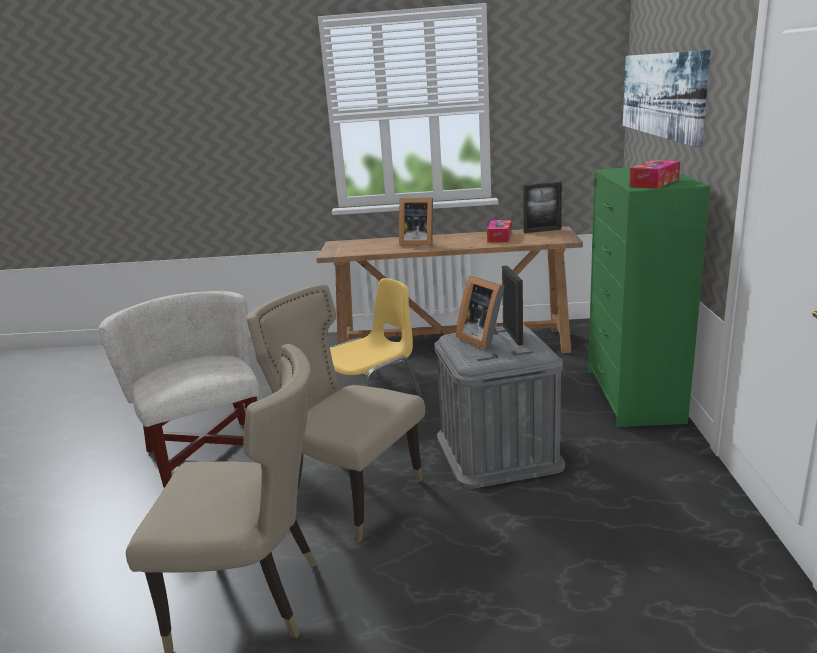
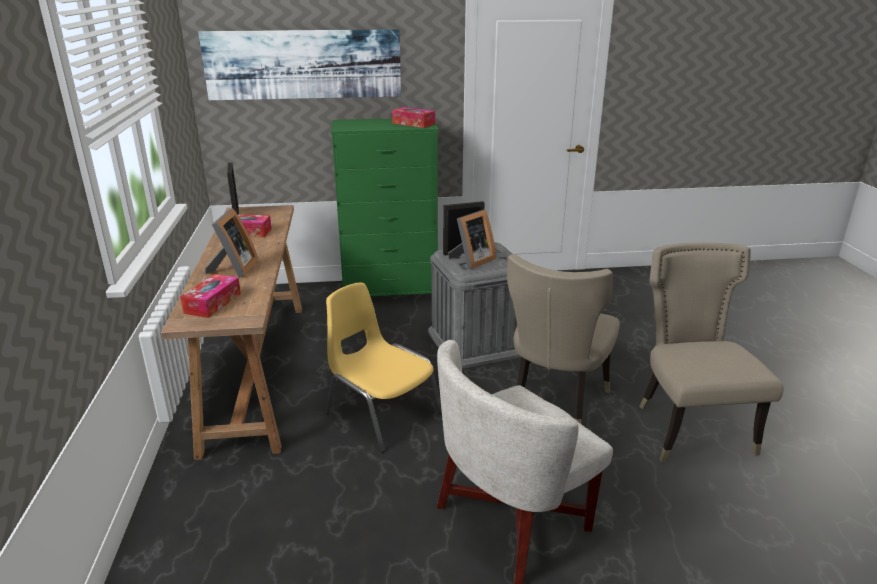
camera: 100 degrees left, 5 degrees up
none -> tissue box [180,274,241,318]

